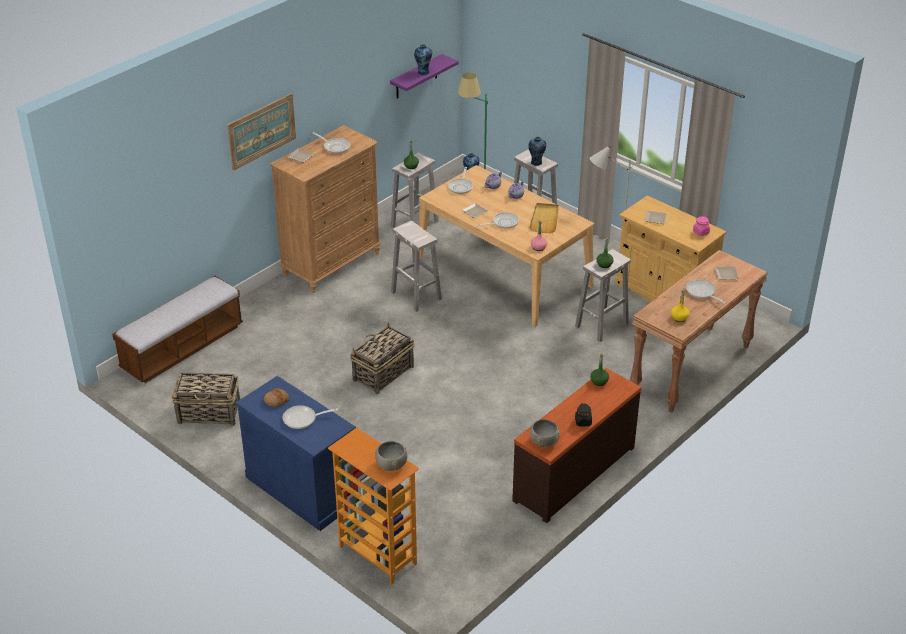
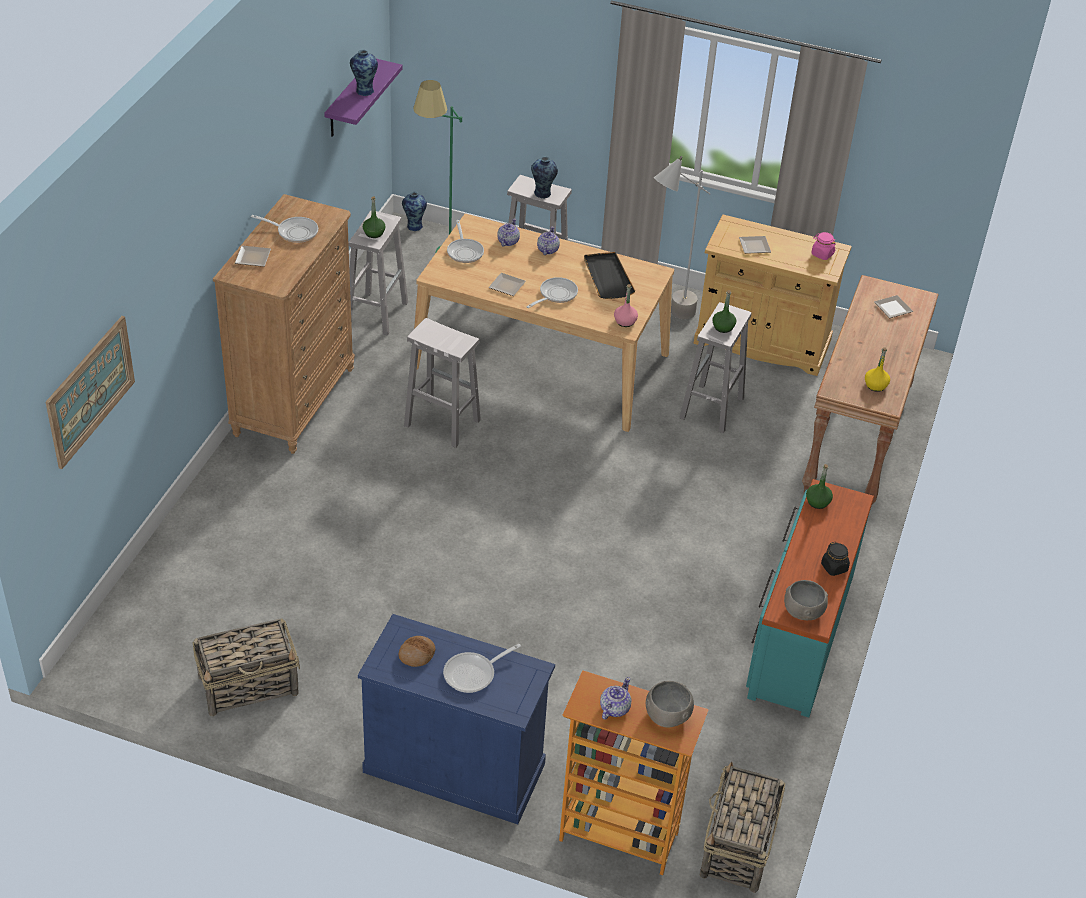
camera: 25 degrees left, 5 degrees up
bench [112,276,243,383] -> none
picture [227,93,296,171] -> picture moved to [46,316,135,469]
basket [350,323,414,394] -> basket moved to [700,762,785,893]
brown dresser [512,368,642,523] -> turquoise dresser [746,479,874,717]
beige tray [529,203,559,233] -> black tray [584,252,635,299]
frying pan [686,279,726,304] -> none
none -> teapot [600,677,631,720]

